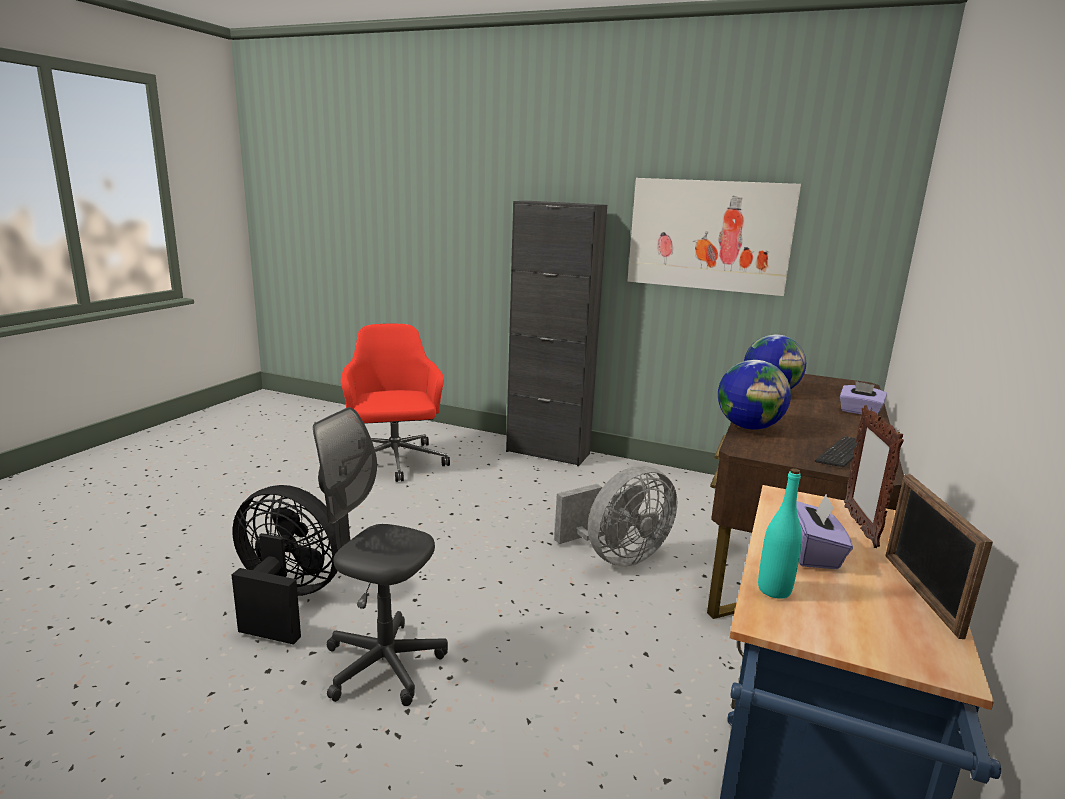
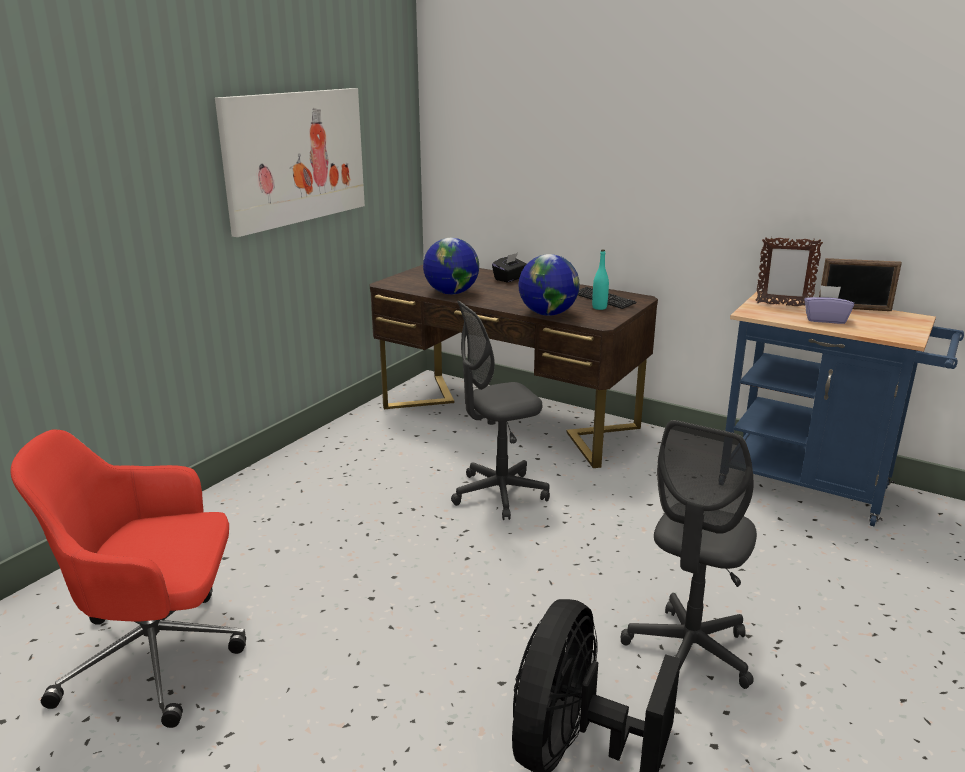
camera: 80 degrees left, 5 degrees up
black cabinet [506,201,607,466] -> none
grey fan [554,466,677,567] -> grey office chair [451,301,550,520]
turquoise bottle [758,468,802,599] -> turquoise bottle moved to [592,250,609,310]
purple tissue box [840,381,887,415] -> black tissue box [492,253,527,283]

